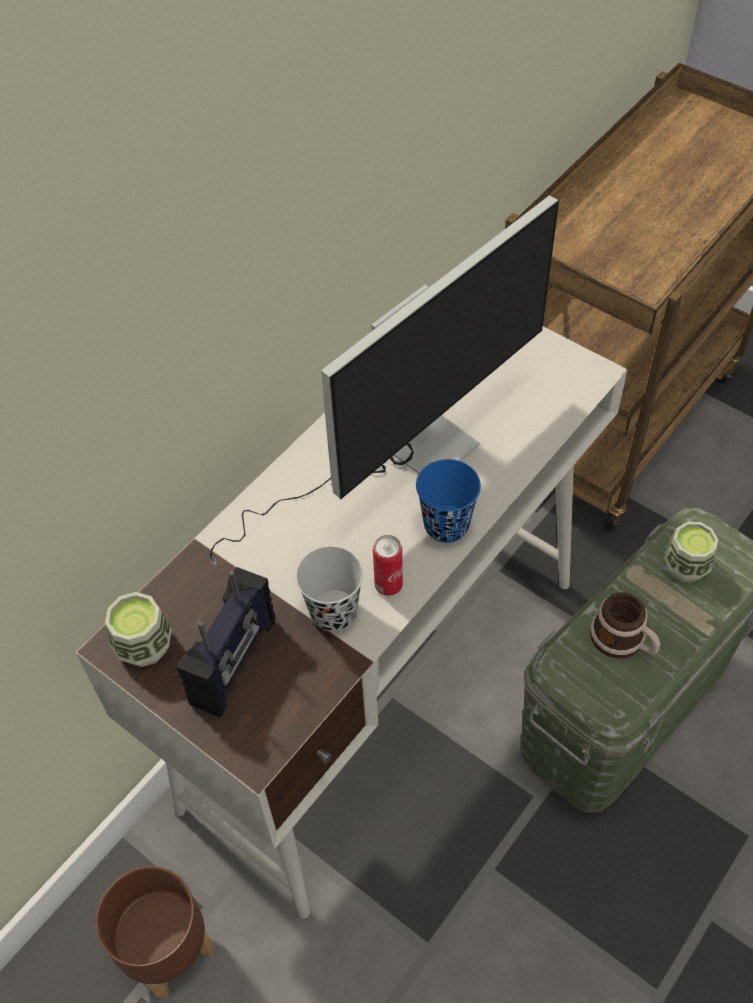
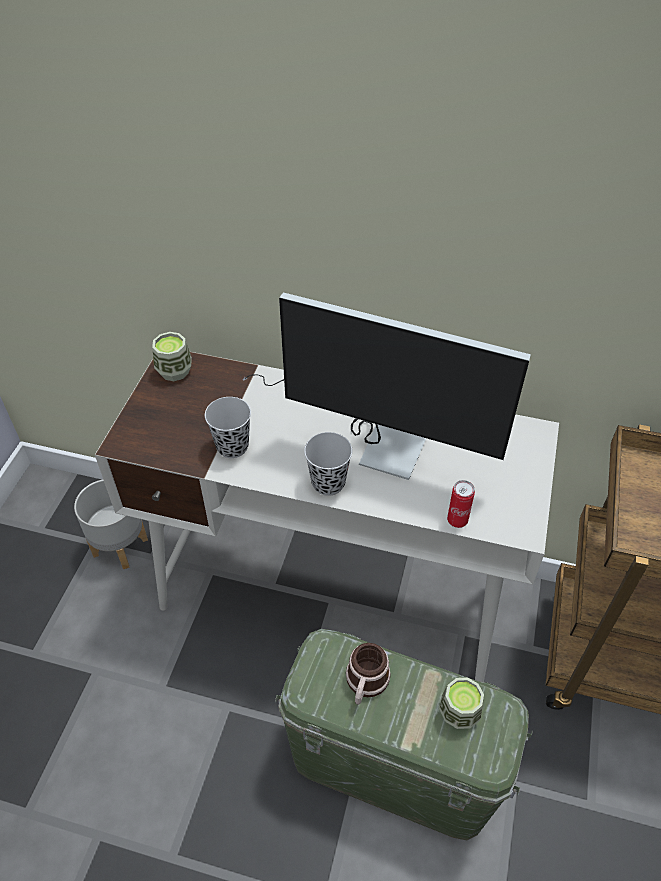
camera: 65 degrees right, 5 degrees down
brown planter [95,866,213,998] -> grey planter [74,480,148,569]
radio [176,567,275,717] -> none
can [373,535,403,596] -> can moved to [447,480,475,528]
blue cup [416,459,481,543] -> black cup [304,432,352,496]

